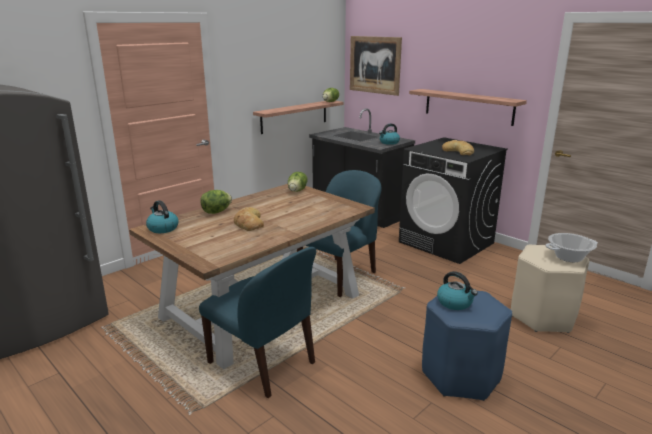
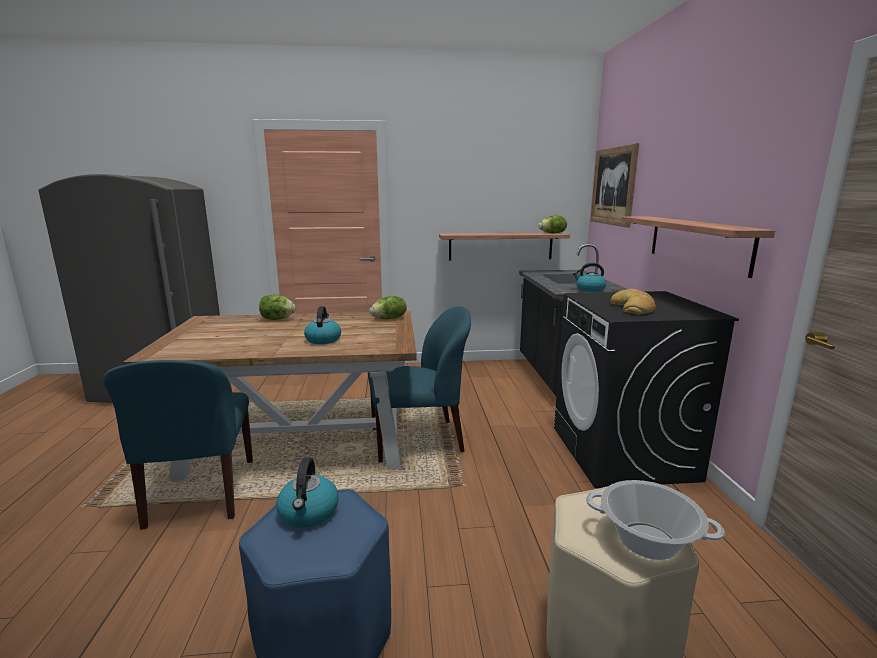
camera: 40 degrees right, 5 degrees down
kettle [146,200,179,233] -> kettle moved to [304,306,341,344]
bread [234,207,264,231] -> none

